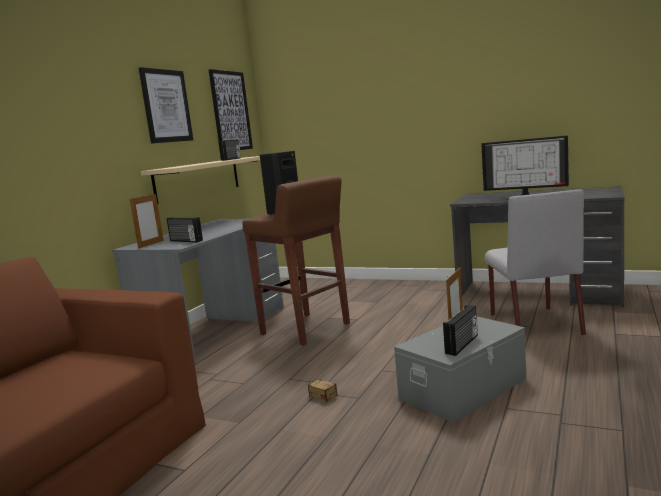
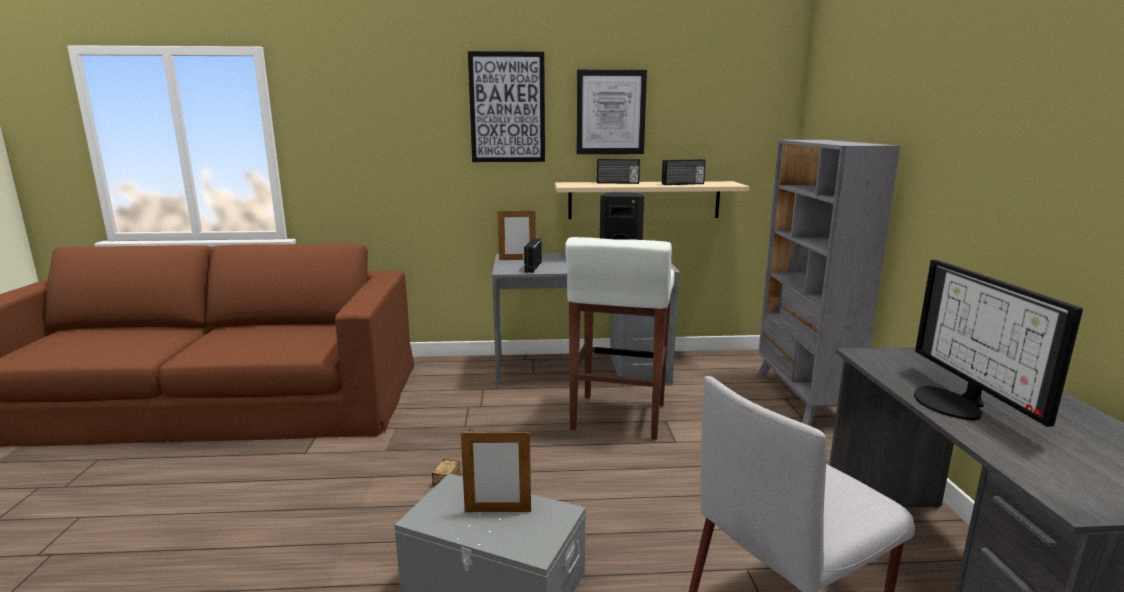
camera: 60 degrees right, 5 degrees up
picture [209,69,253,150] -> picture moved to [468,51,545,162]
brown stool [243,175,350,346] -> white stool [565,237,675,440]
radio [443,305,478,356] -> radio moved to [597,159,640,184]
none -> grey bookcase [756,140,900,426]

